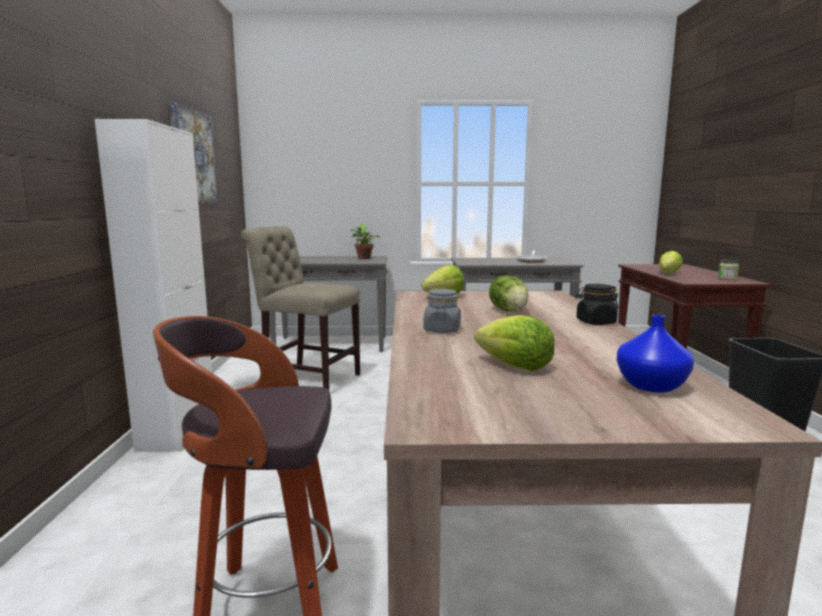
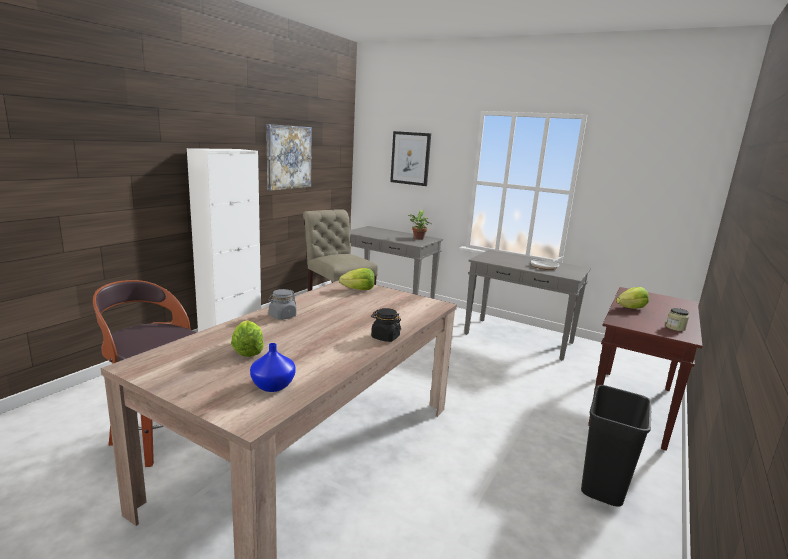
camera: 30 degrees right, 5 degrees up
lettuce [489,275,528,311] -> none
none -> picture [390,131,431,186]

